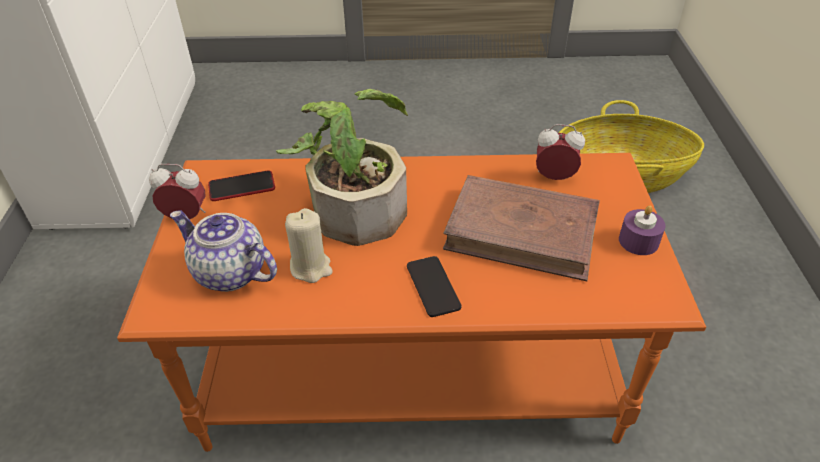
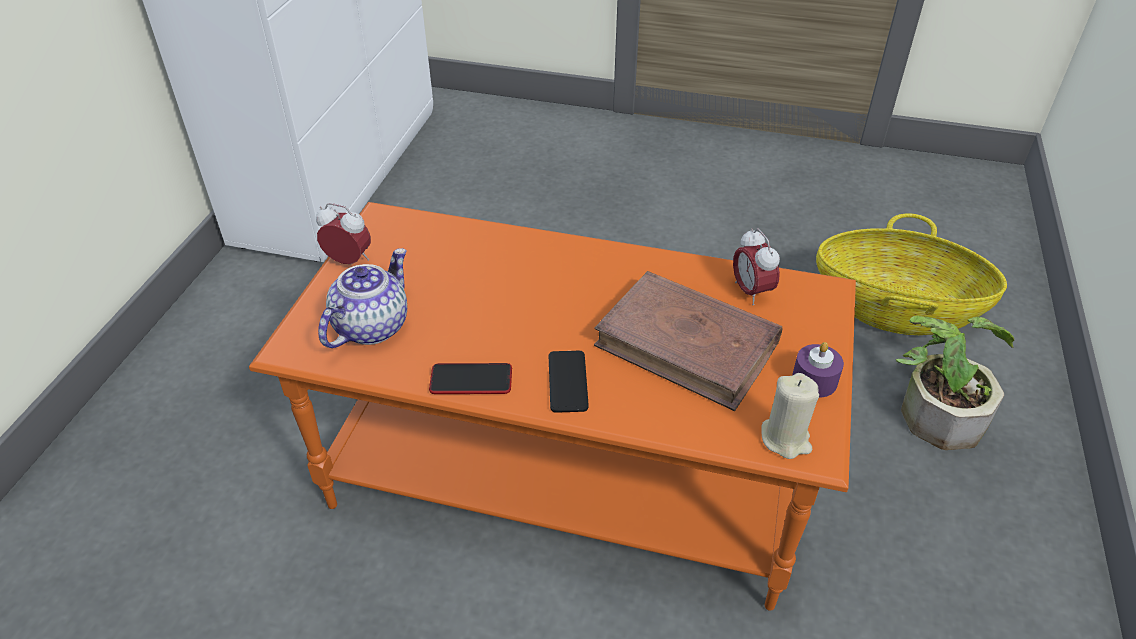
camera: 15 degrees right, 0 degrees up
teapot [170,210,277,292] -> teapot turned 75 degrees clockwise [318,248,407,348]
phone [208,170,275,201] -> phone moved to [429,363,512,394]
potted plant [276,89,408,246] -> potted plant moved to [896,316,1014,450]
beige candle [285,208,333,283] -> beige candle moved to [761,373,819,459]
alarm clock [536,124,585,180] -> alarm clock turned 135 degrees counterclockwise [733,228,780,306]

